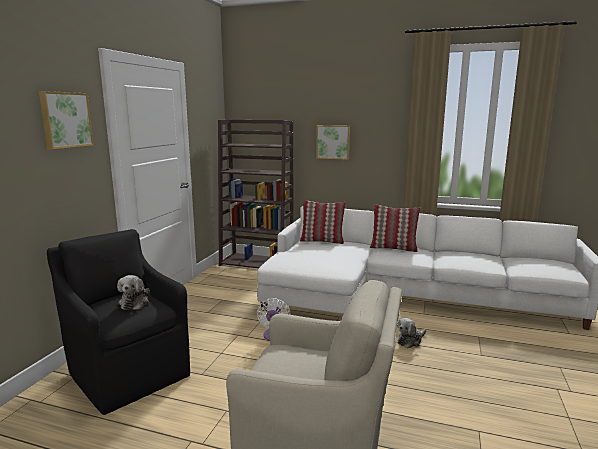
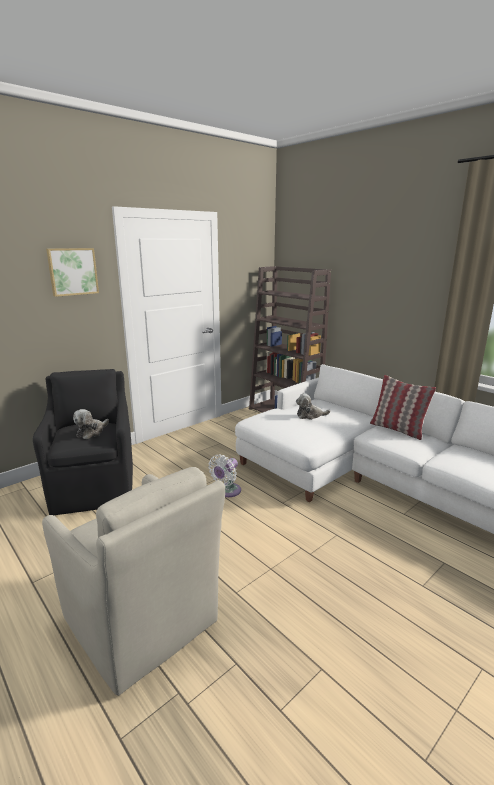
camera: 30 degrees right, 5 degrees up
pillow [300,200,346,244] -> none
picture [316,125,350,160] -> none
plush toy [397,318,426,348] -> plush toy moved to [296,393,330,420]

